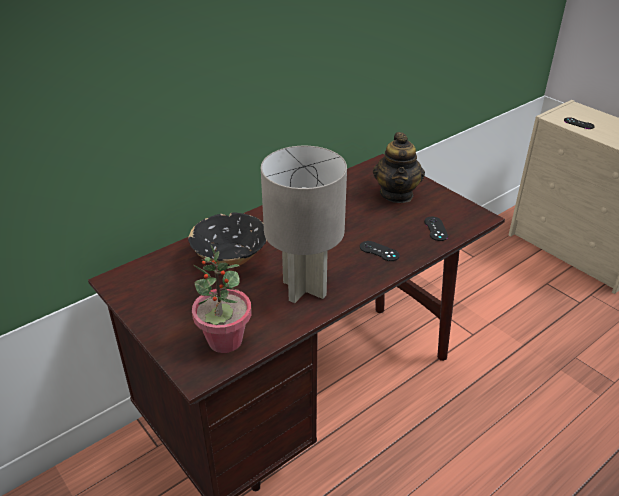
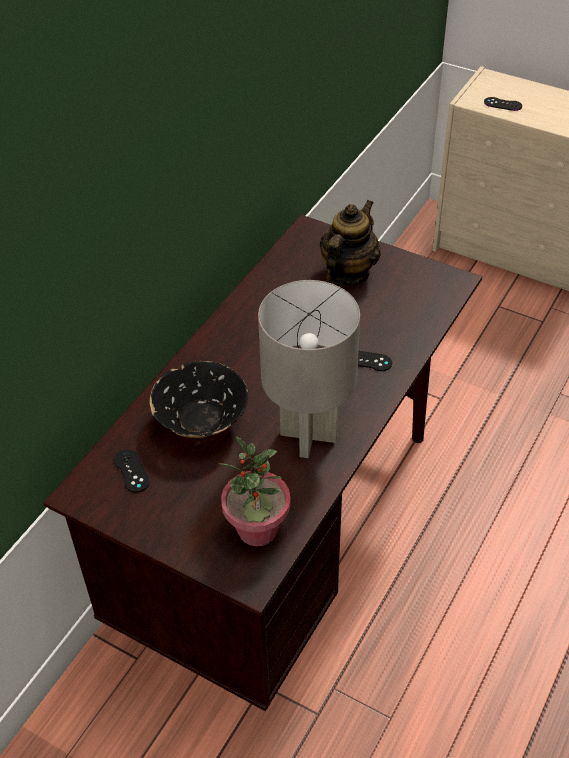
camera: 20 degrees left, 10 degrees up
teapot [373,132,425,203] -> teapot turned 135 degrees counterclockwise [319,200,381,286]
black game controller [424,217,448,241] -> black game controller moved to [114,449,150,493]

